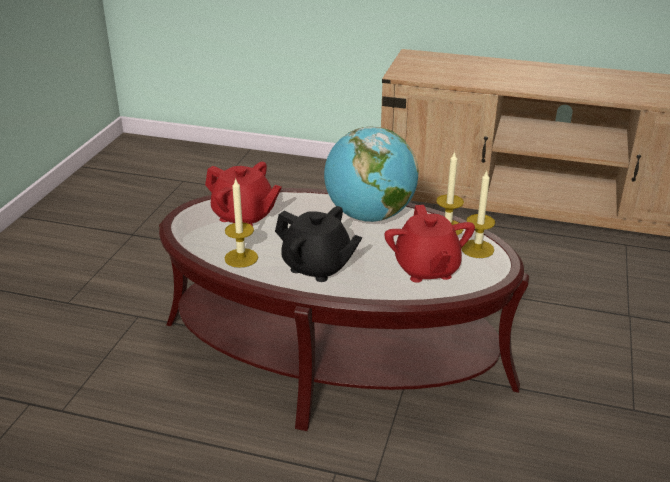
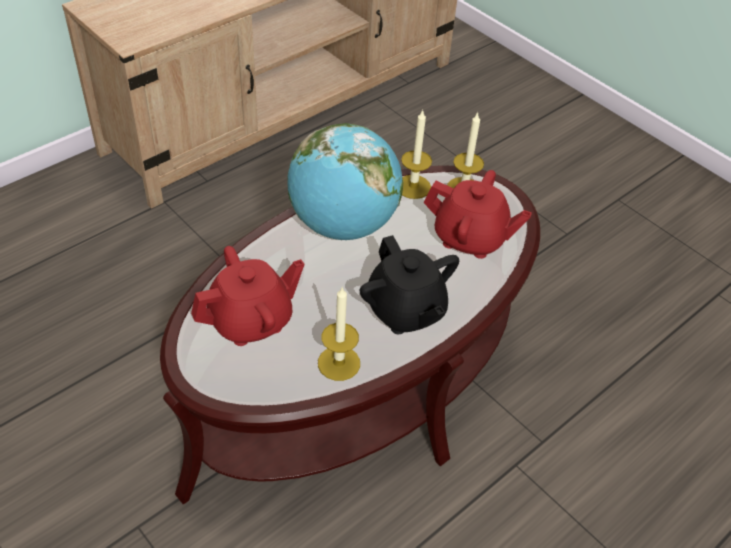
camera: 60 degrees left, 15 degrees up
black teapot [275,206,362,282] -> black teapot turned 90 degrees clockwise [360,235,459,334]

